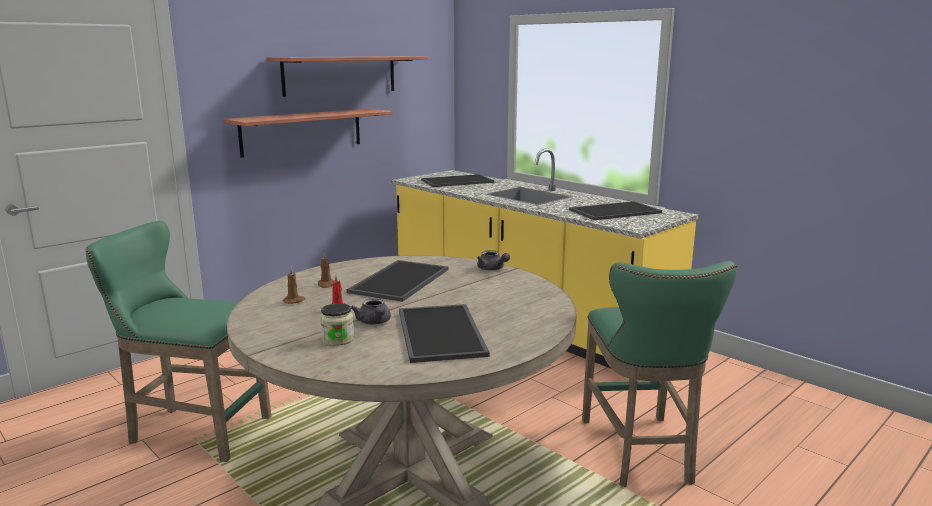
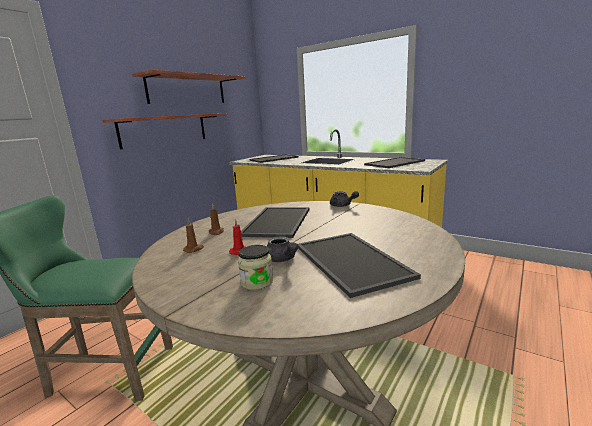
camera: 10 degrees left, 0 degrees up
green stool [582,261,737,487] -> none

